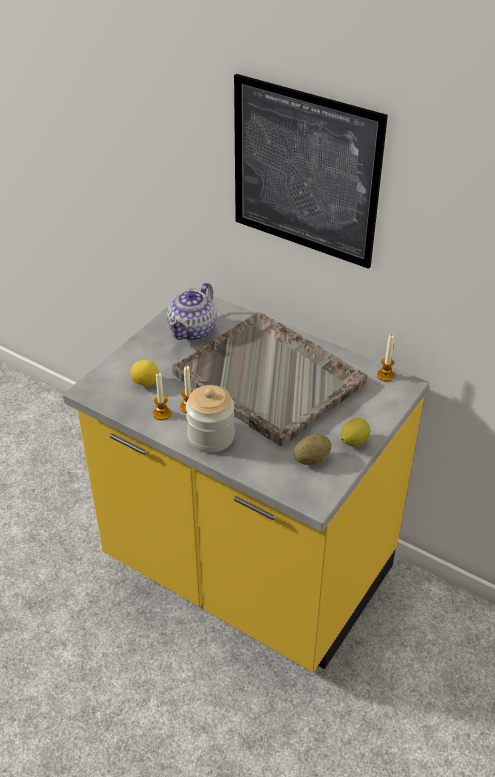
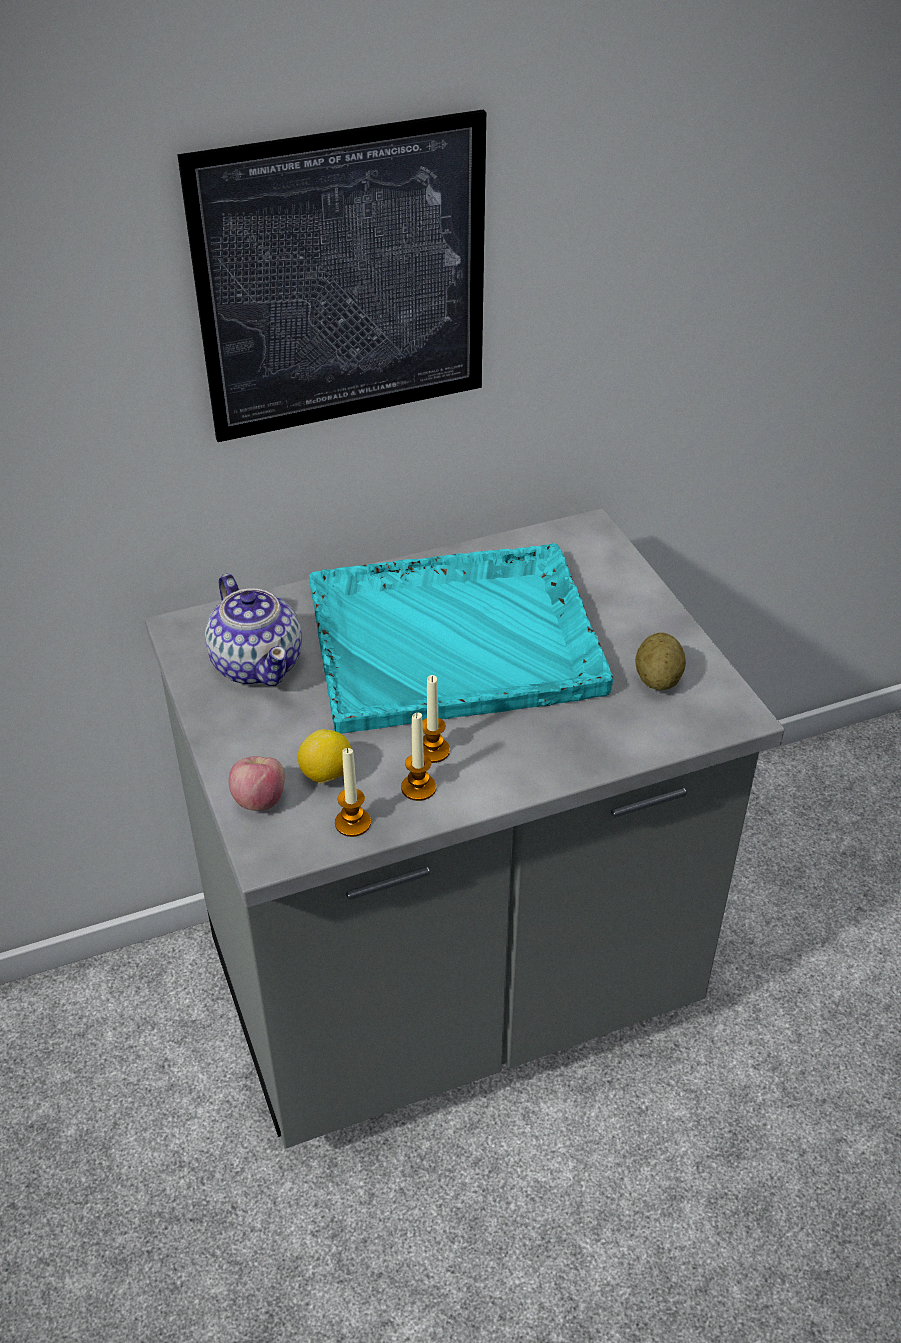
camera: 55 degrees left, 0 degrees up
yellow counter [63,287,430,672] -> grey counter [145,508,785,1148]
grey tray [172,312,367,446] -> turquoise tray [309,543,613,734]
jar [186,385,235,453] -> none
lemon [341,418,371,446] -> none
candle [377,335,395,381] -> candle moved to [335,748,371,837]
none -> apple [229,756,285,811]

